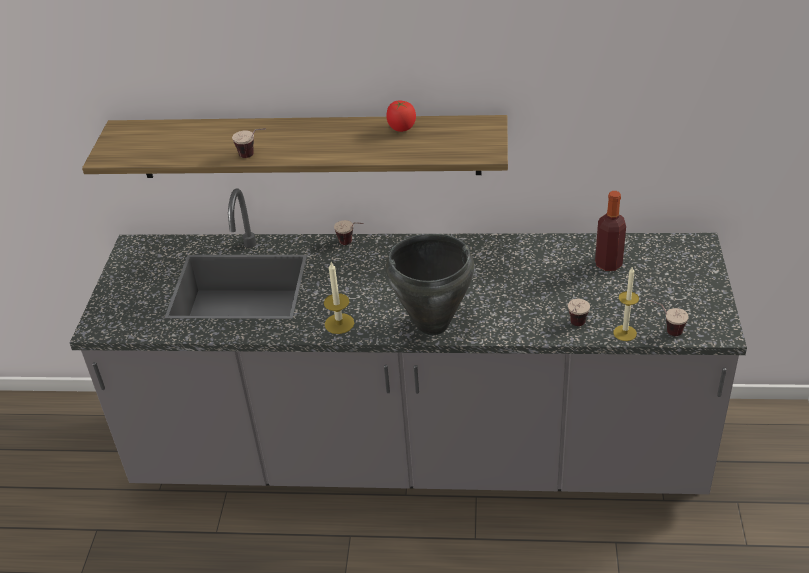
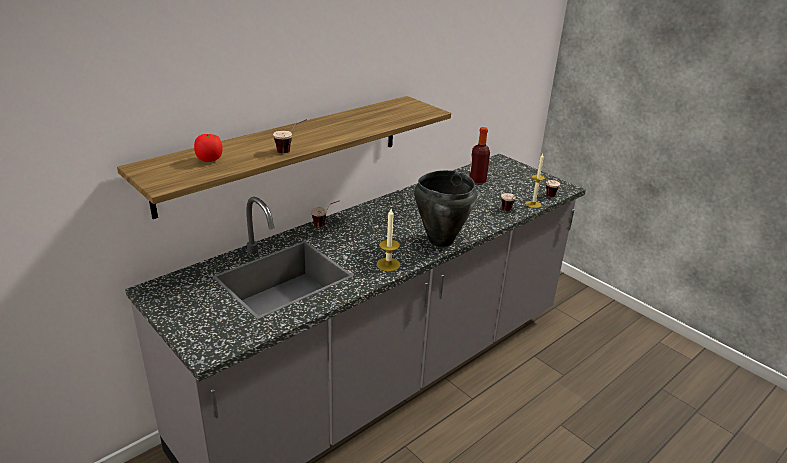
camera: 50 degrees left, 10 degrees down
tomato [386,101,416,132] -> tomato moved to [194,133,222,162]

